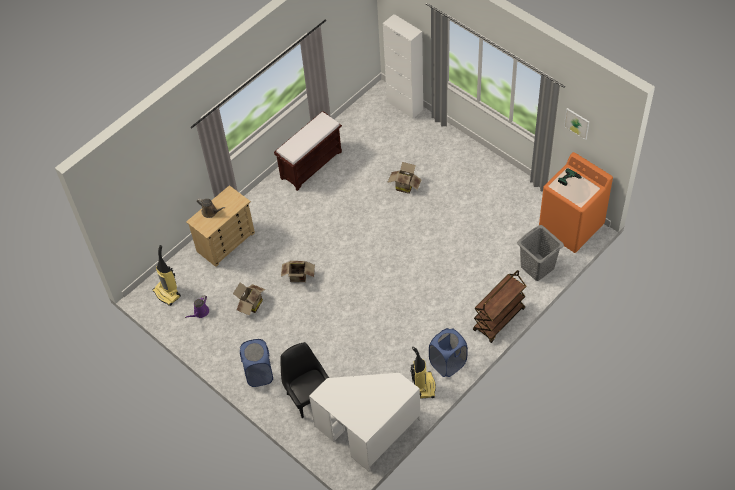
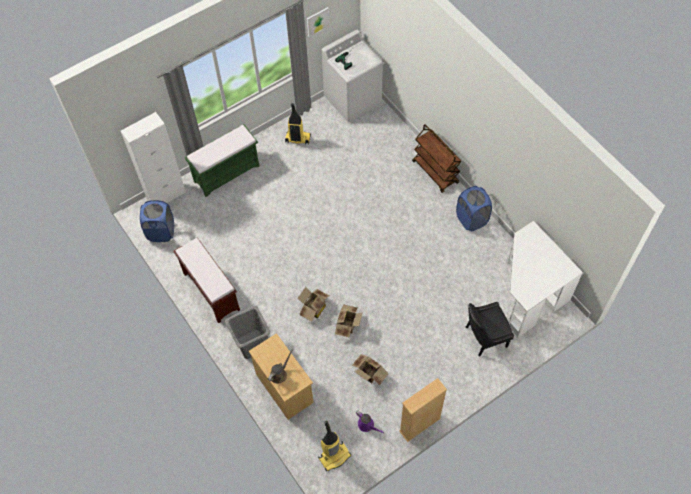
camera: 80 degrees left, 5 degrees up
blue laundry basket [240,339,273,387] -> blue laundry basket moved to [140,200,174,242]
cardboard box [387,162,422,194] -> cardboard box moved to [298,287,329,321]
vacuum cleaner [410,347,436,399] -> vacuum cleaner moved to [285,103,311,145]
grey laundry basket [517,225,564,281] -> grey laundry basket moved to [225,306,270,359]
orange washing machine [539,152,613,253] -> white washing machine [322,29,383,123]
none -> green bench [185,124,260,197]
none -> beige bookcase [399,378,447,442]

